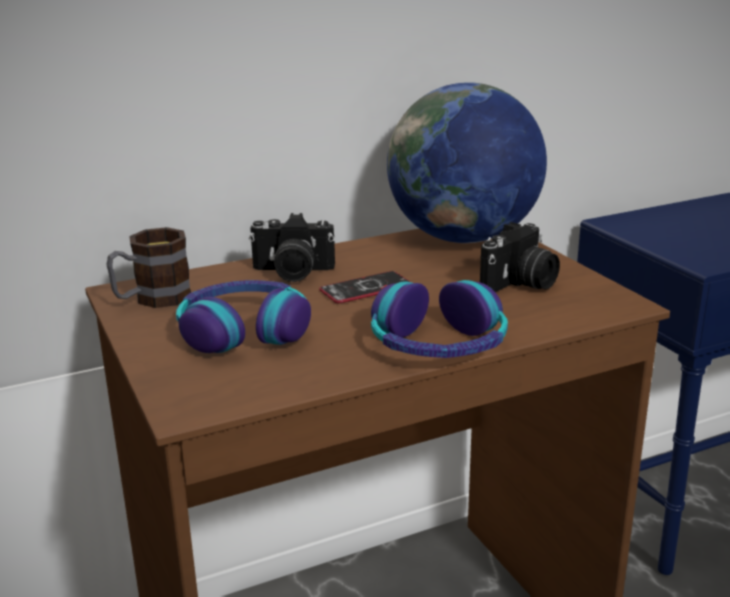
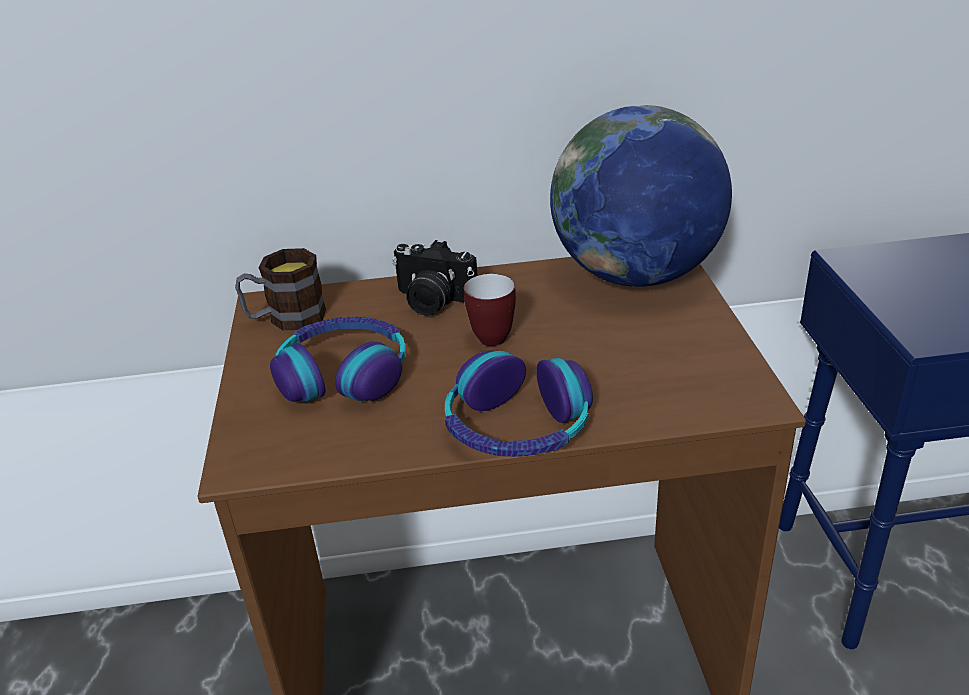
camera: 20 degrees right, 10 degrees up
phone [319,271,410,304] -> mug [464,274,516,346]
camera [480,222,560,292] -> none

